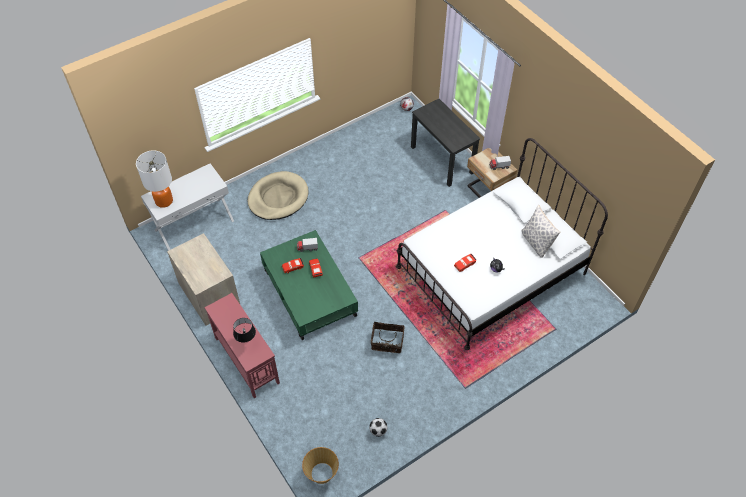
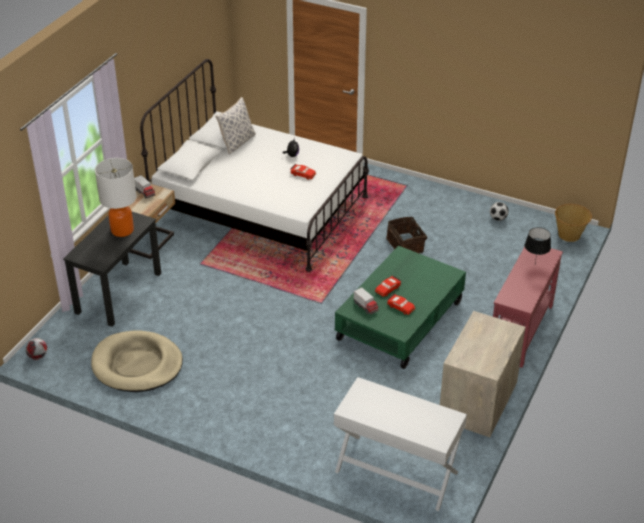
camera: 120 degrees left, 15 degrees down
table lamp [136,150,173,208] -> table lamp moved to [95,158,136,237]
beige dog bed [247,171,309,220] -> beige dog bed moved to [91,331,183,392]

